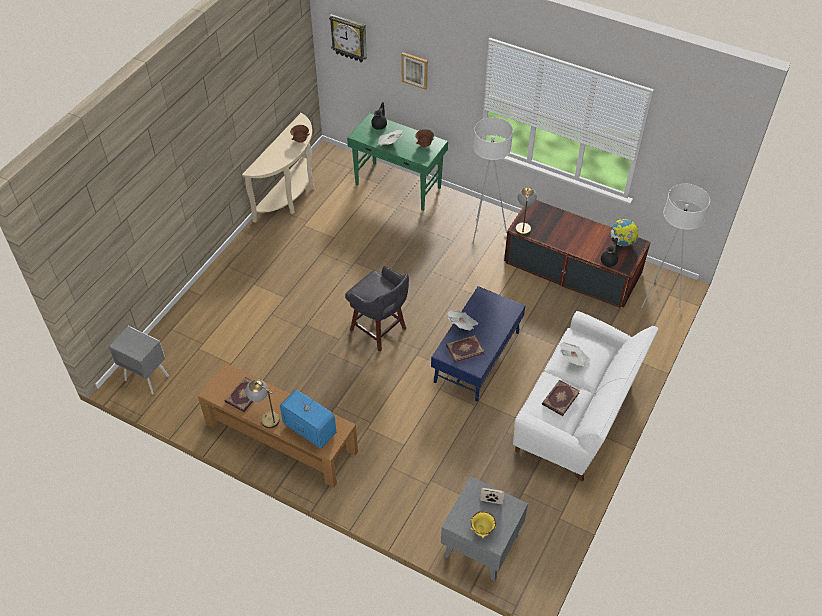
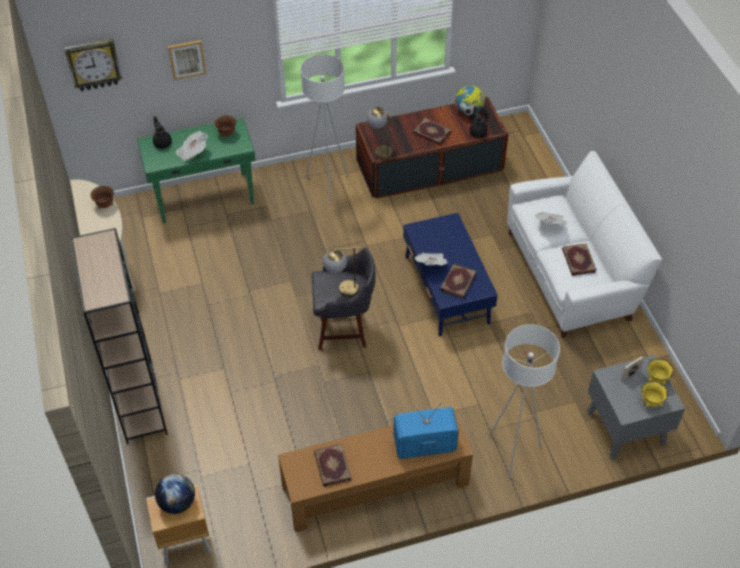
camera: 45 degrees left, 0 degrees up
grey nightstand [109,326,169,394] -> brown nightstand [146,485,212,564]
table lamp [246,379,280,428] -> table lamp moved to [323,247,360,297]
white floor lamp [641,184,710,308] -> white floor lamp moved to [489,324,560,478]
none -> beige bookcase [71,228,167,444]
none -> globe [155,474,195,514]
none -> book [413,118,452,145]
none -> yellow bowl [648,358,674,385]

